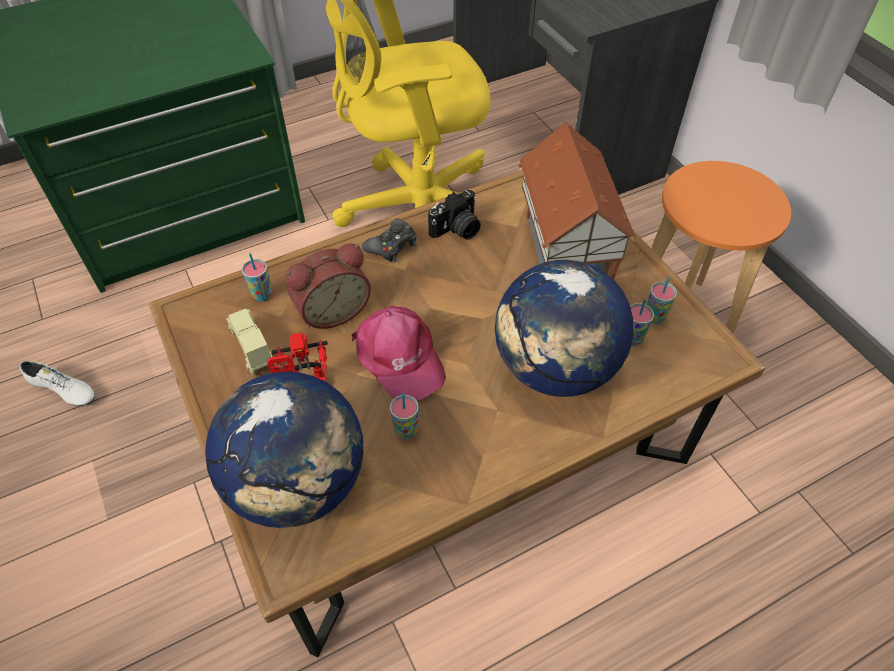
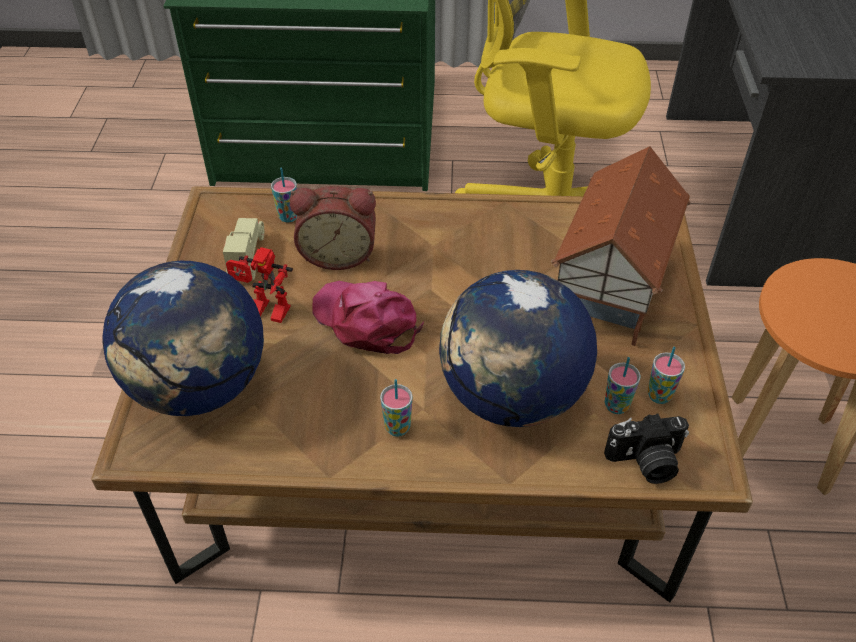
camera: 30 degrees right, 5 degrees down
white shoe [20,361,95,406] -> none
pink cap [352,306,446,401] -> pink cap turned 135 degrees clockwise [312,281,424,354]
black game controller [362,218,417,262] -> none
cup [390,393,419,439] -> cup moved to [380,379,413,437]
camera [428,190,481,240] -> camera moved to [604,414,689,484]

